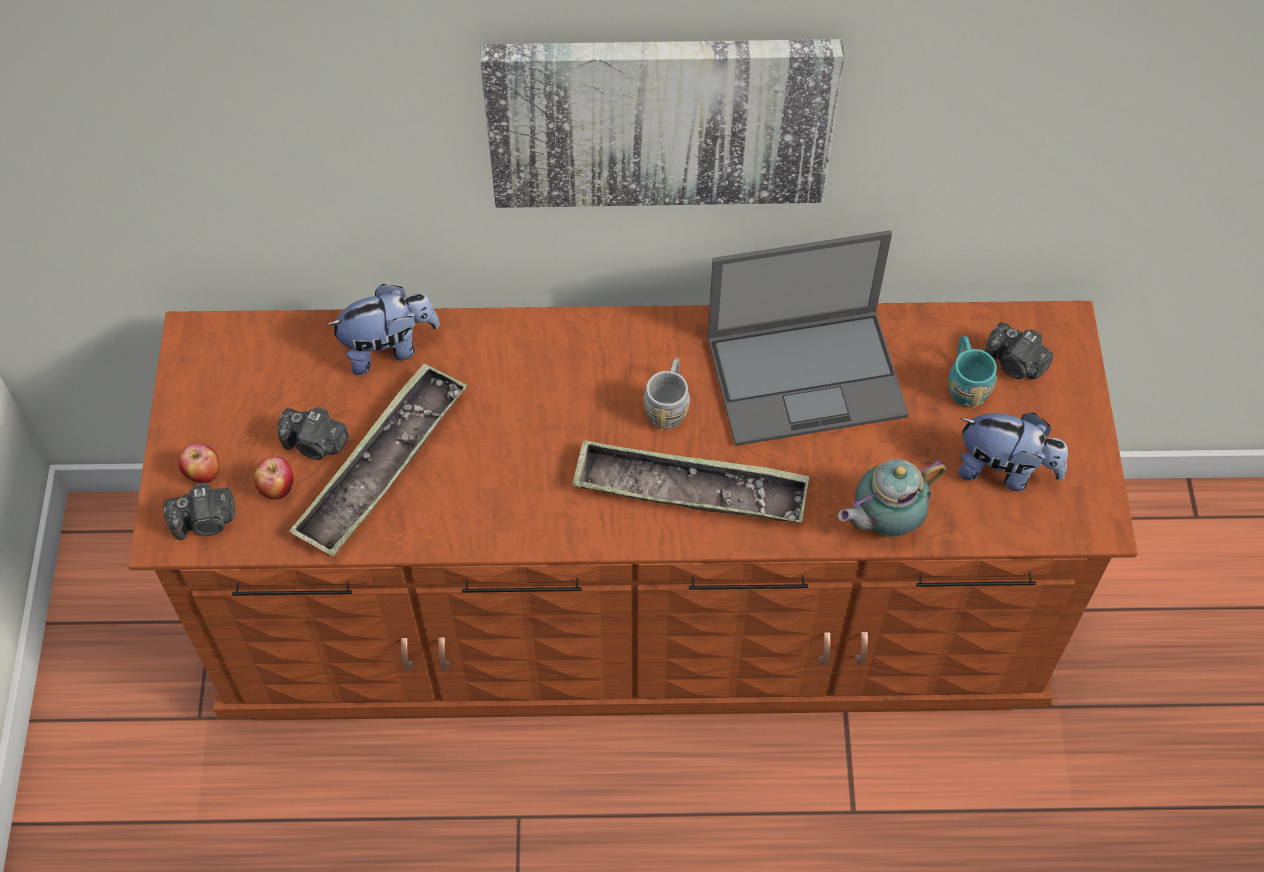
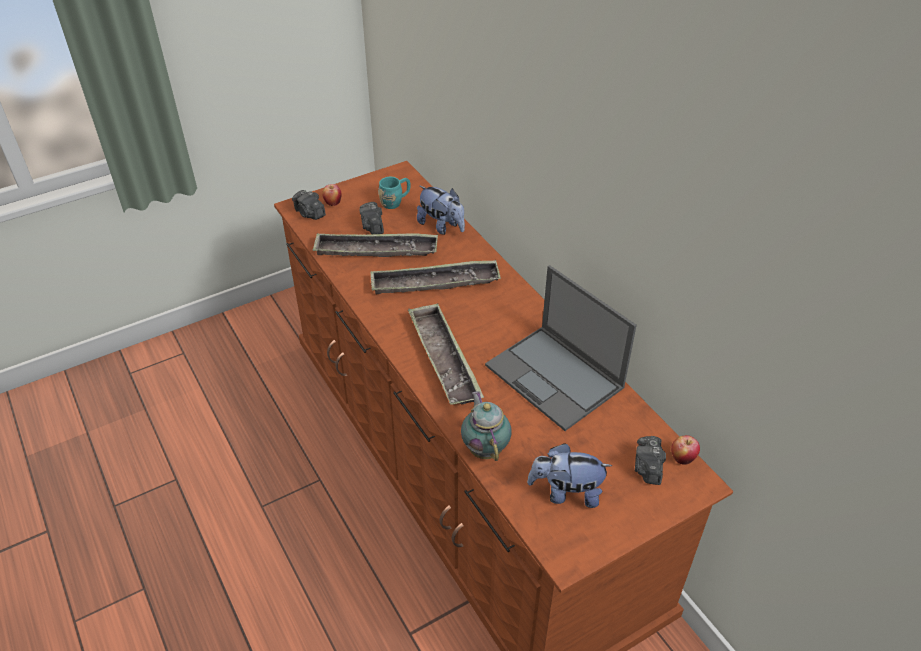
camera: 60 degrees right, 15 degrees down
apple [254,457,294,500] -> apple moved to [671,435,700,465]
picture [480,39,844,208] -> none
grey mug [643,358,690,430] -> none
teapot [838,459,946,538] -> teapot turned 45 degrees clockwise [461,391,512,461]
turquoise mug [948,336,997,408] -> turquoise mug moved to [378,177,411,209]
plush toy [958,413,1068,491] -> plush toy turned 105 degrees clockwise [527,443,612,508]
none -> tray [370,260,501,294]

